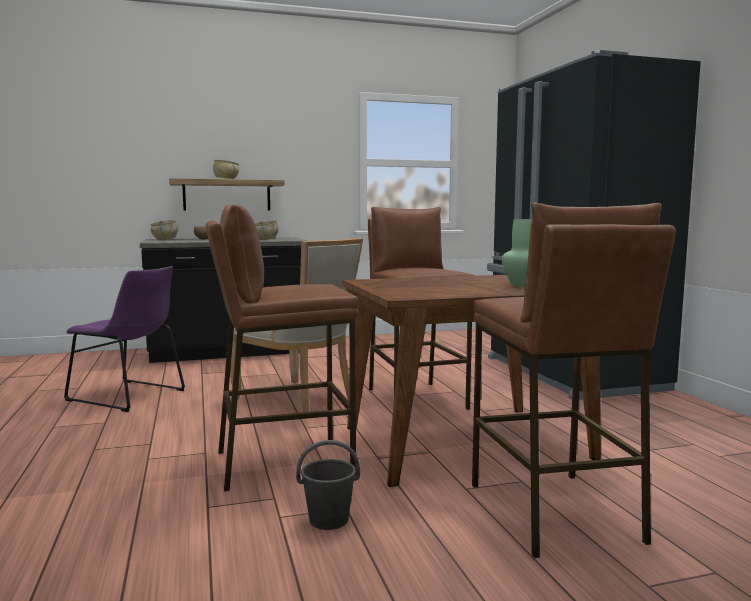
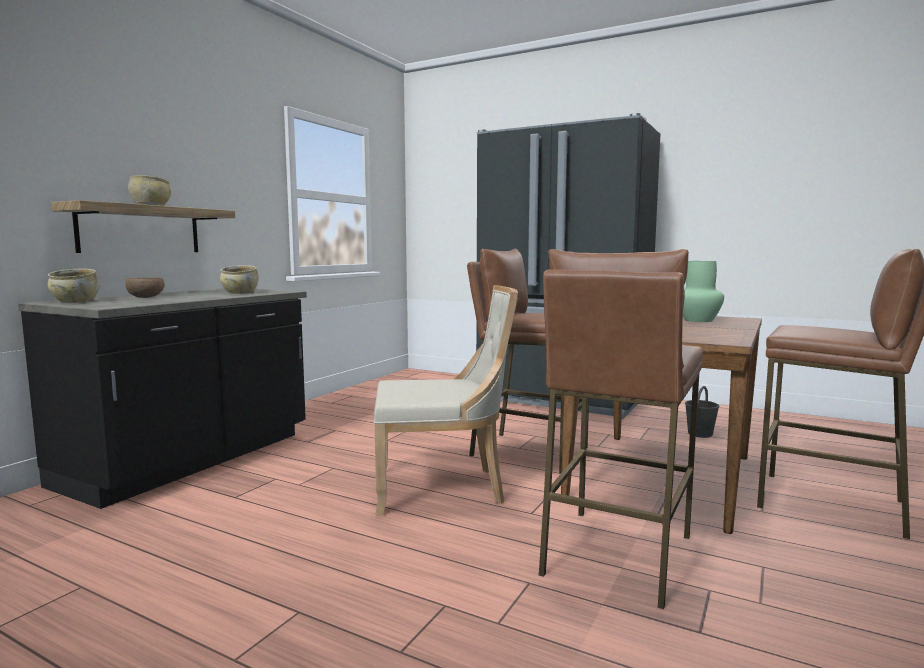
camera: 45 degrees left, 0 degrees up
purple chair [64,266,185,412] -> none
grey bucket [296,440,360,530] -> grey bucket moved to [685,386,719,438]

